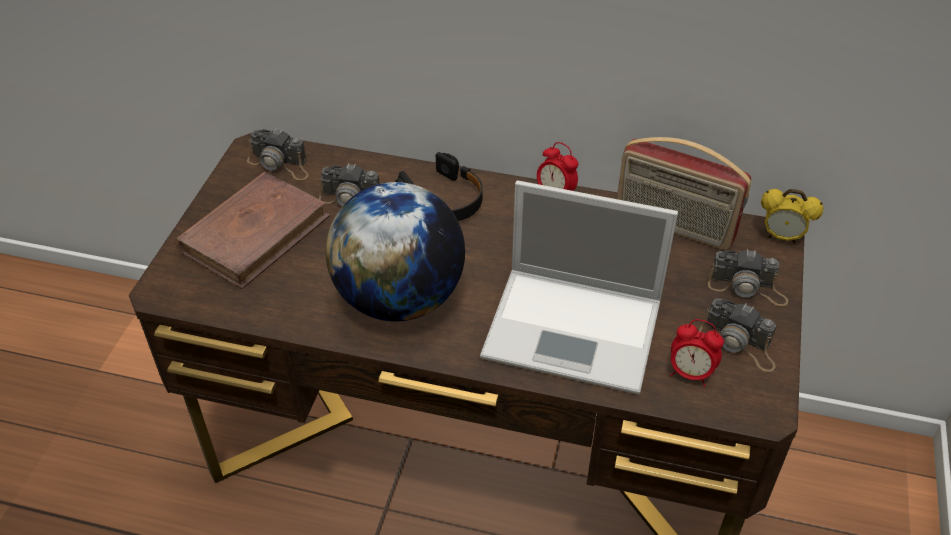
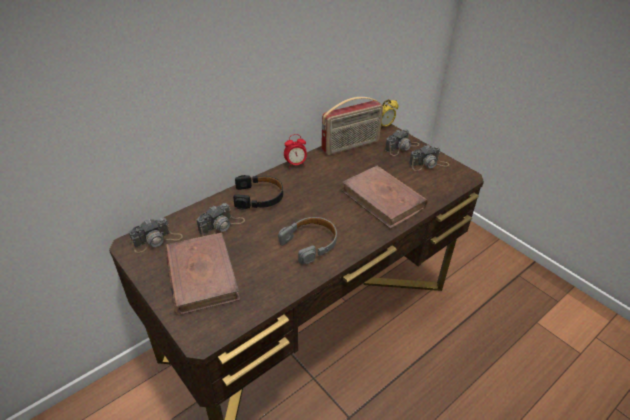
camera: 55 degrees left, 5 degrees down
globe [326,182,465,322] -> grey headphones [278,217,337,264]
laptop [480,180,678,395] -> brown book [342,166,428,229]
alarm clock [670,319,724,387] -> none

